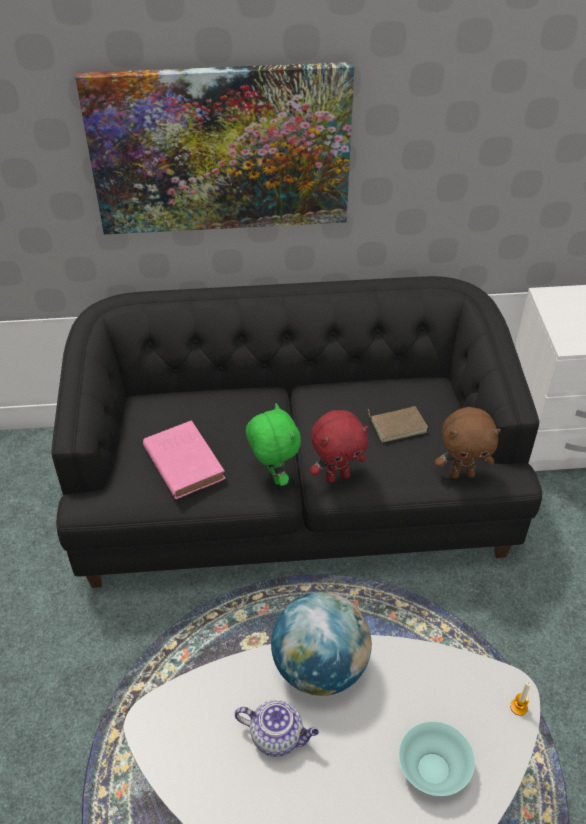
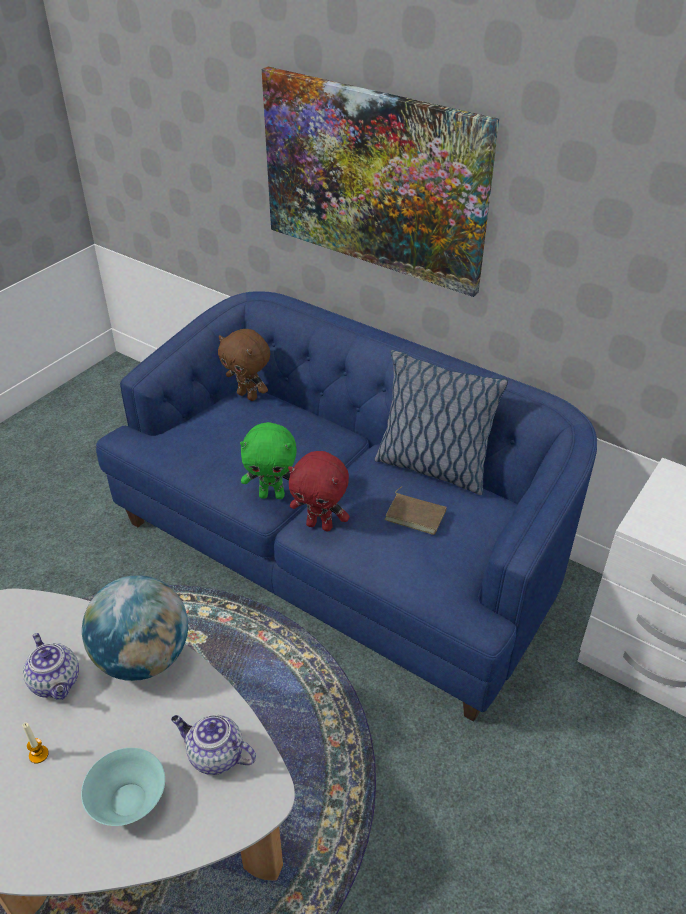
camera: 40 degrees right, 5 degrees down
black sofa [51,276,542,588] -> blue sofa [96,291,597,722]
pink book [143,421,226,499] -> none
green plush toy [246,403,301,486] -> green plush toy turned 75 degrees clockwise [240,422,297,499]
brown plush toy [435,407,501,478] -> brown plush toy moved to [218,329,270,401]
candle [510,681,531,716] -> candle moved to [23,723,49,764]
none -> teapot [171,715,256,775]
none -> pillow [374,350,508,495]

